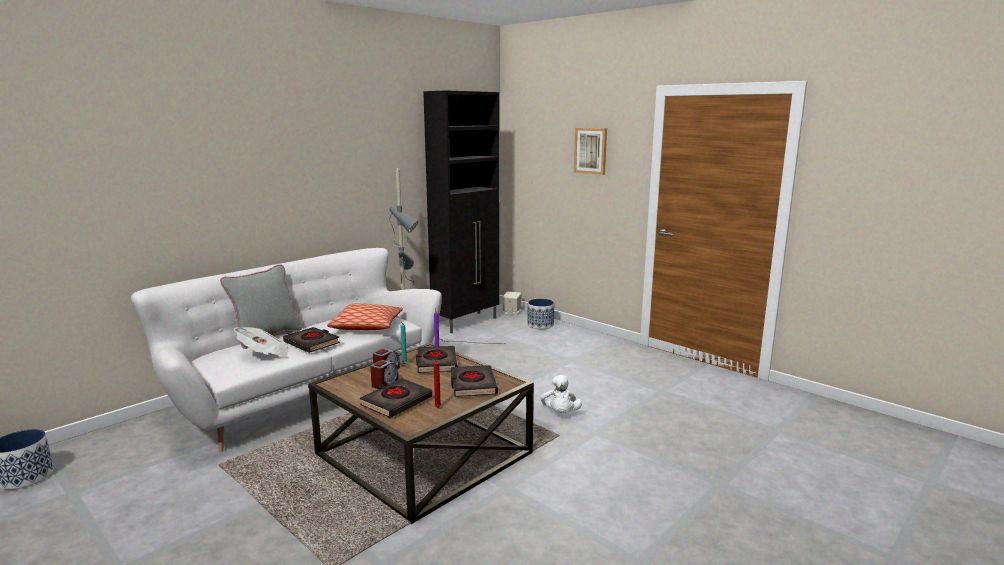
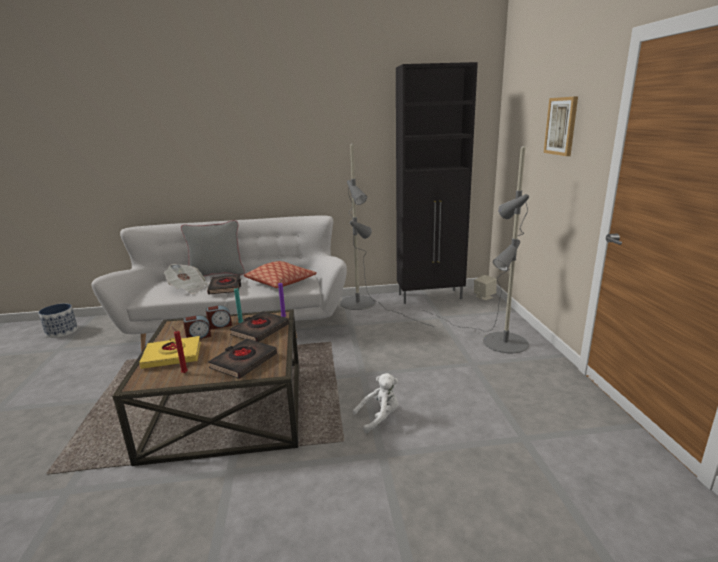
camera: 40 degrees right, 5 degrees up
black book [360,378,432,418] -> yellow book [139,336,201,369]
planter [527,299,554,329] -> none
white plush toy [540,375,582,413] -> white plush toy turned 150 degrees counterclockwise [353,373,398,433]
none -> grey floor lamp [422,146,529,353]

